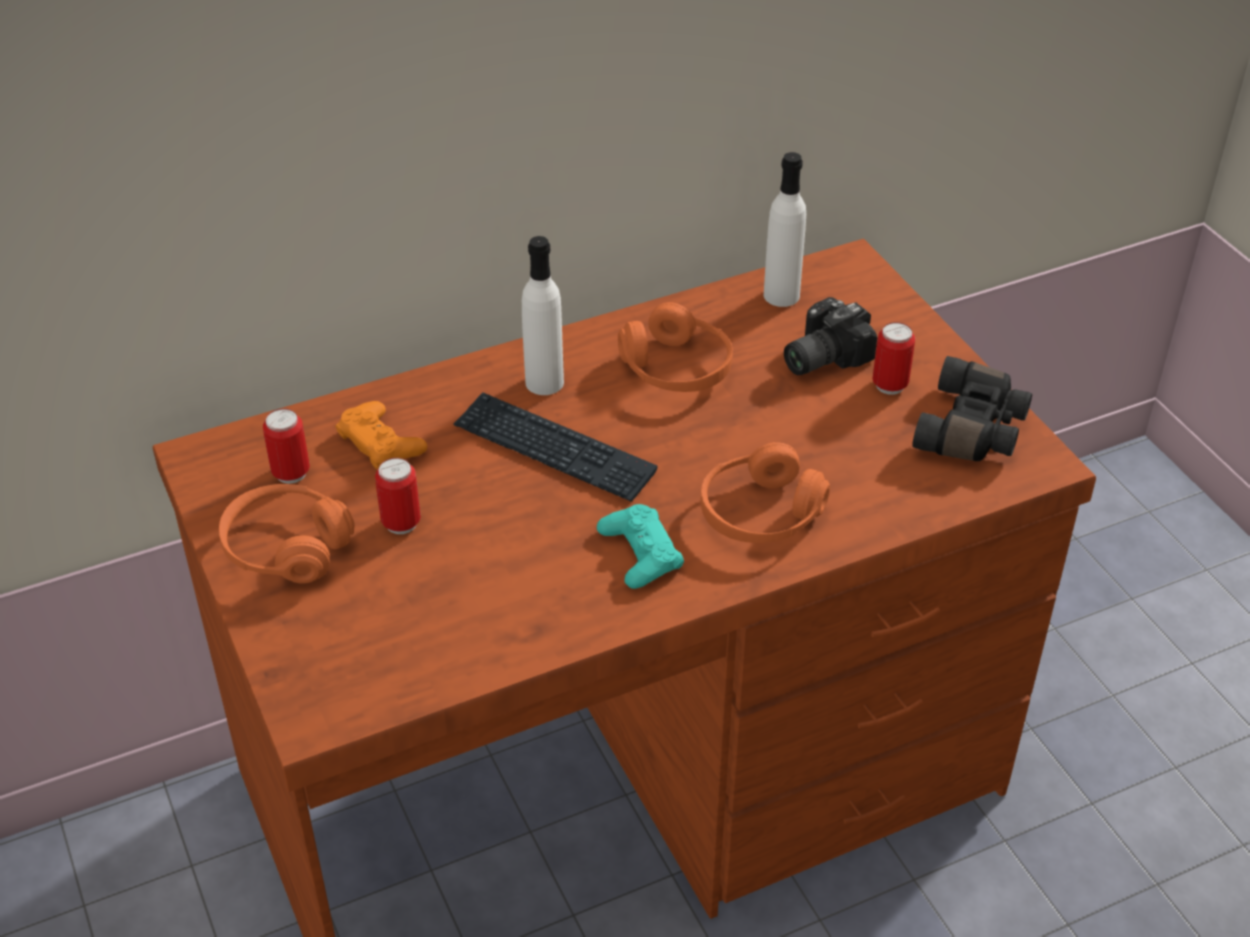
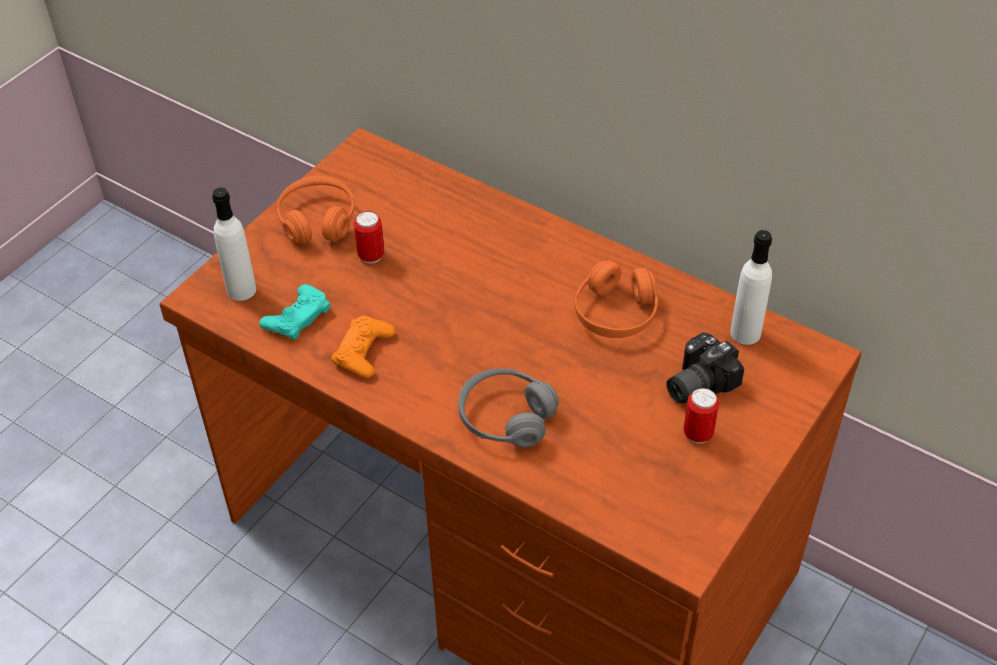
camera: 60 degrees right, 5 degrees up
can [263,408,310,484] -> none
orange game controller [335,401,427,470] -> orange game controller moved to [331,316,395,378]
keyboard [453,392,657,501] -> none
white bottle [522,236,564,395] -> white bottle moved to [212,187,256,301]
turquoise game controller [597,504,684,589] -> turquoise game controller moved to [259,284,331,340]
orange headphones [700,442,830,543] -> grey headphones [458,368,559,448]
camera [784,297,877,375] -> camera turned 60 degrees counterclockwise [666,332,744,404]
black binoculars [912,356,1032,461] -> none

